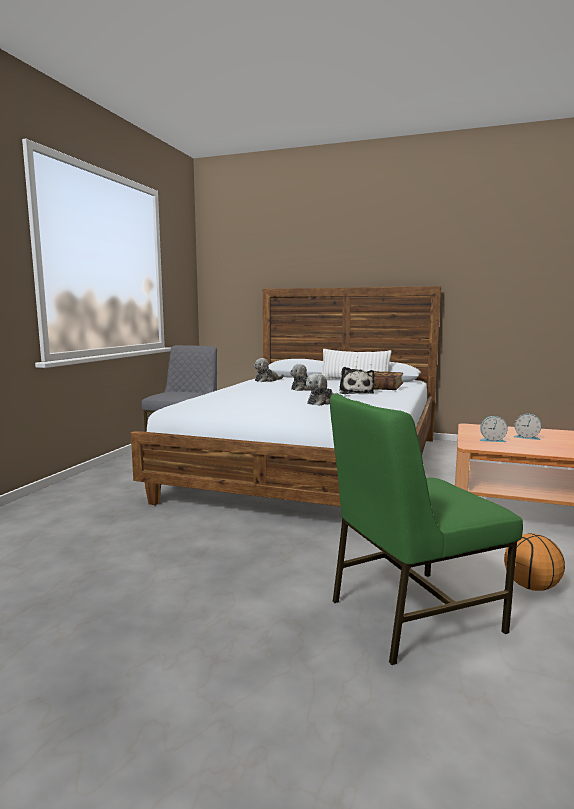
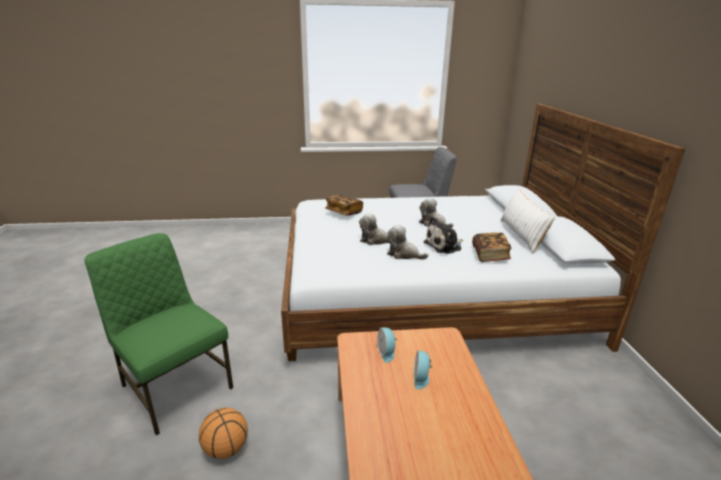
camera: 65 degrees right, 15 degrees up
plush toy [254,358,284,382] -> plush toy moved to [387,225,428,259]
none -> book [325,195,363,216]

